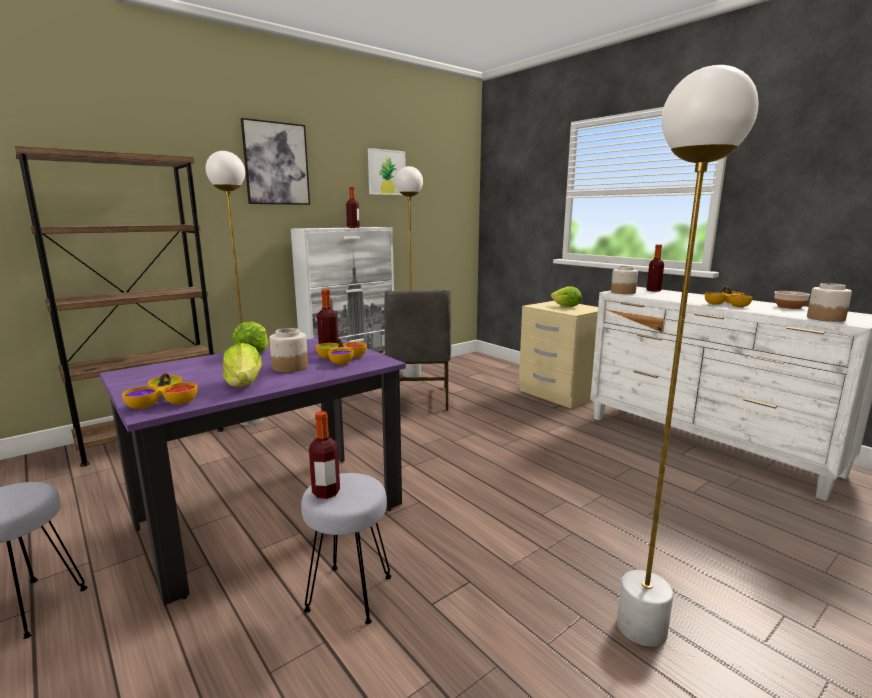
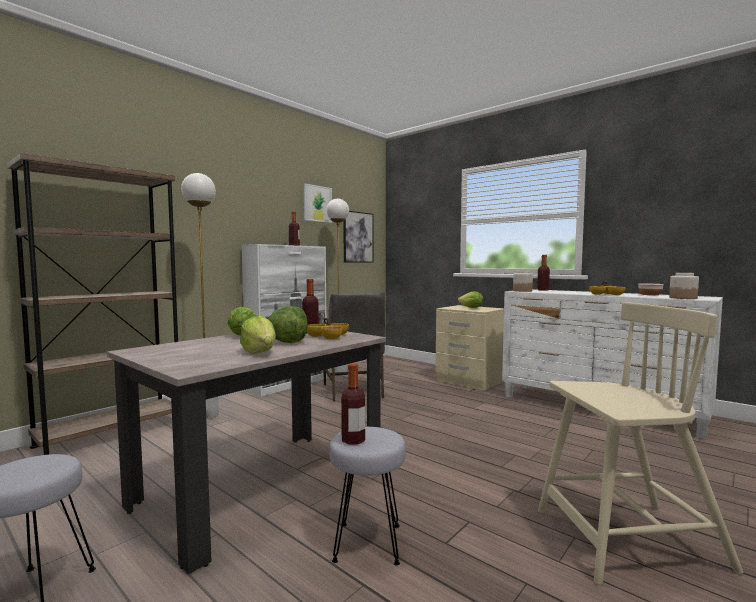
camera: 10 degrees left, 10 degrees down
purple dining table [99,337,406,606] -> beige dining table [107,332,386,574]
bowl [122,373,198,409] -> none
picture [241,118,310,205] -> picture moved to [343,211,373,263]
jar [269,328,308,373] -> lettuce [268,306,308,343]
white floor lamp [617,65,758,647] -> beige chair [538,302,743,585]

